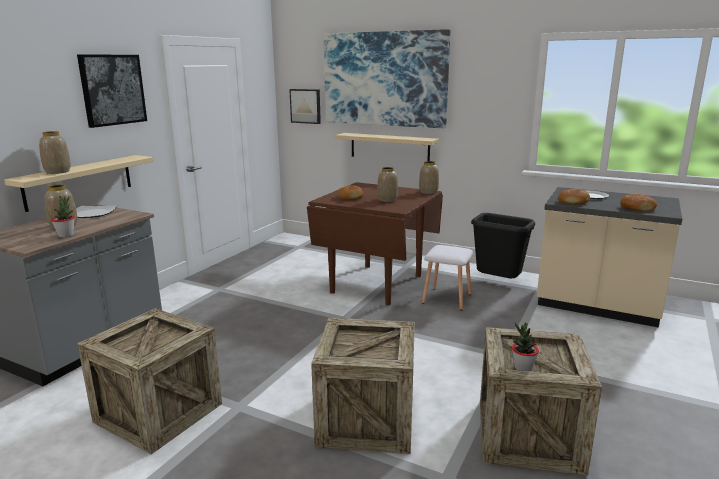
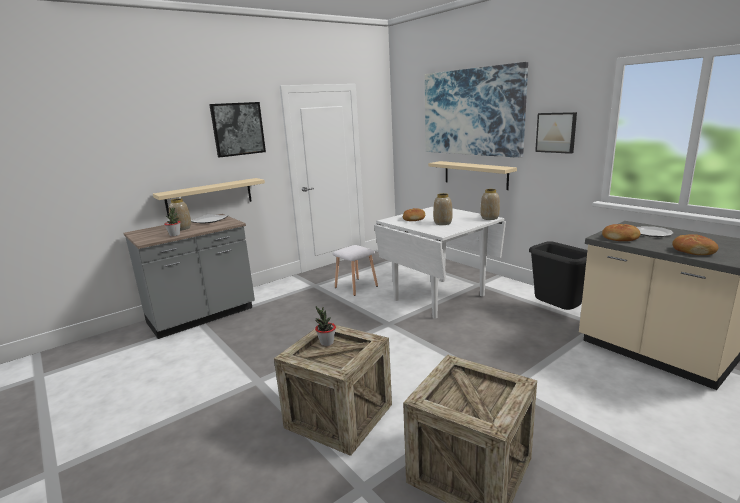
camera: 25 degrees right, 0 degrees up
vase [39,131,71,174] -> none
crate [77,308,222,454] -> none
picture [289,89,321,124] -> picture moved to [535,112,577,154]
brown dining table [307,182,443,306] -> white dining table [374,206,506,318]
white stool [422,245,473,311] -> white stool moved to [333,245,378,296]
potted plant [512,322,539,371] -> potted plant moved to [315,306,336,346]

